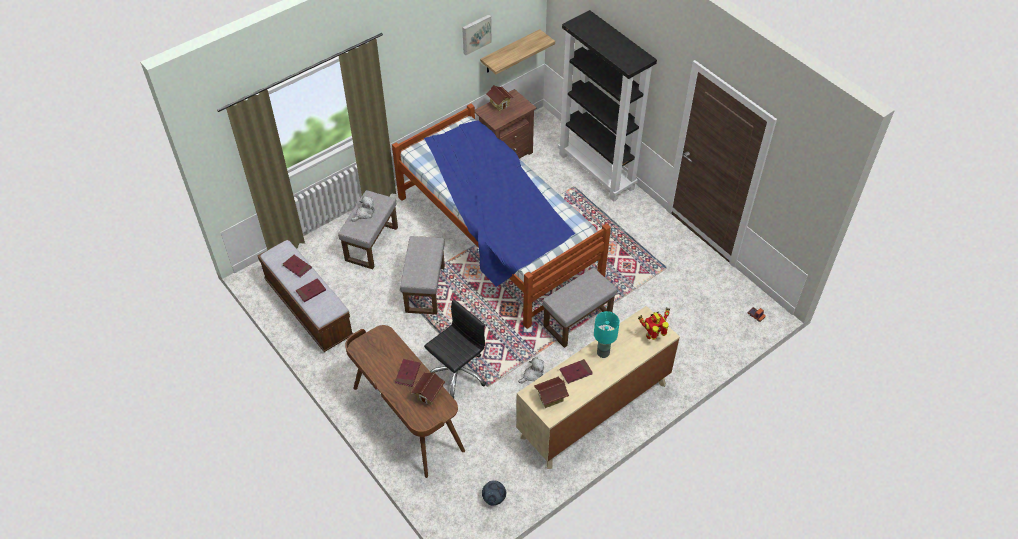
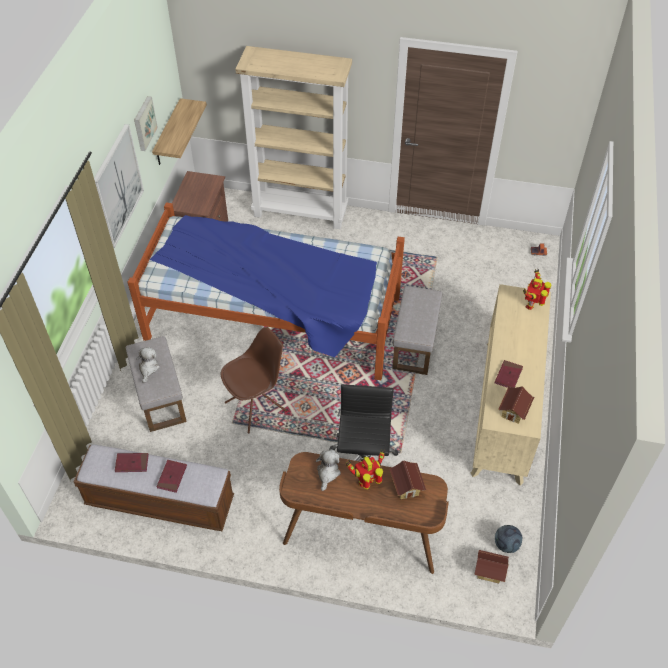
camera: 40 degrees left, 0 degrees up
red book [395,359,421,387] -> toy robot [346,449,386,489]
grey ottoman [400,236,445,314] -> brown chair [221,327,287,433]
toy house [487,85,513,111] -> toy house moved to [475,550,509,583]
plush toy [518,357,544,383] -> plush toy moved to [316,449,341,491]
black bookcase [558,10,657,201] -> beige bookcase [235,46,352,229]
turquoise table lamp [594,311,620,358] -> none
none -> picture [94,124,144,248]

